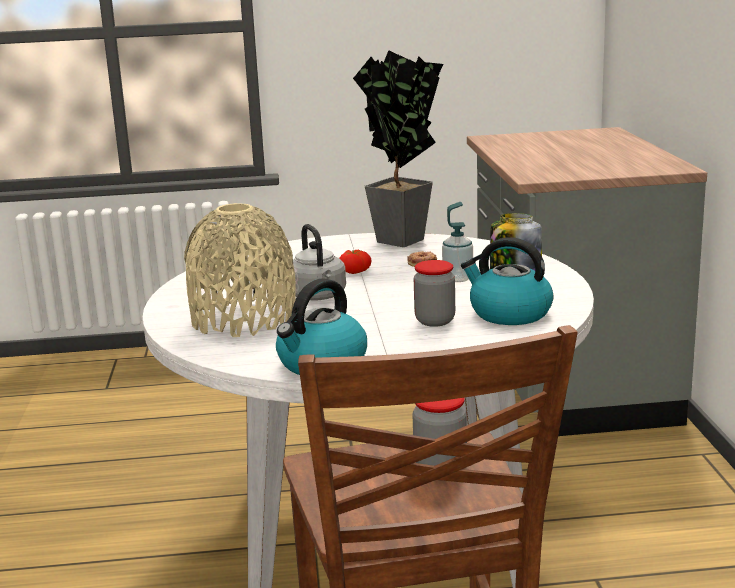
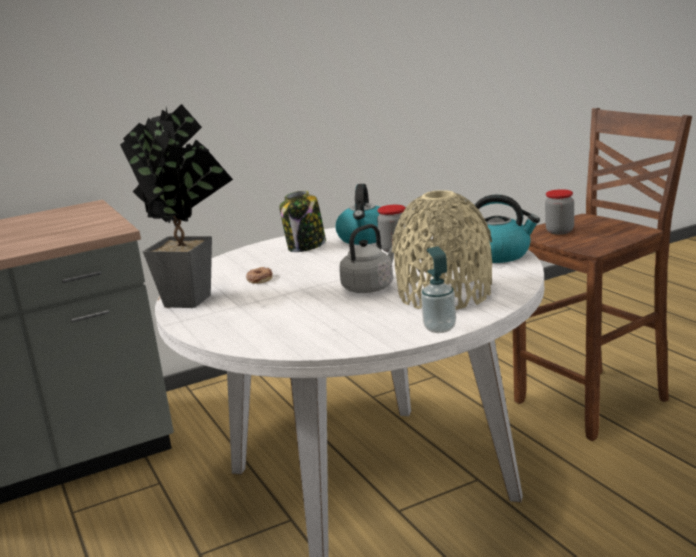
camera: 110 degrees left, 0 degrees up
tomato [339,250,372,274] -> none
soap dispenser [442,202,473,282] -> soap dispenser moved to [421,246,456,333]

